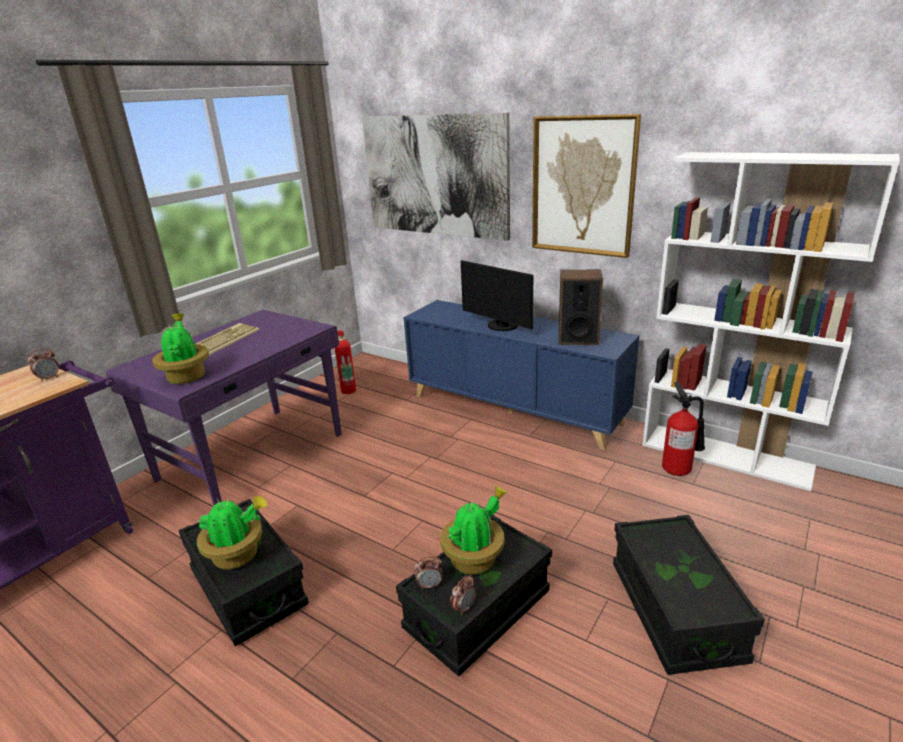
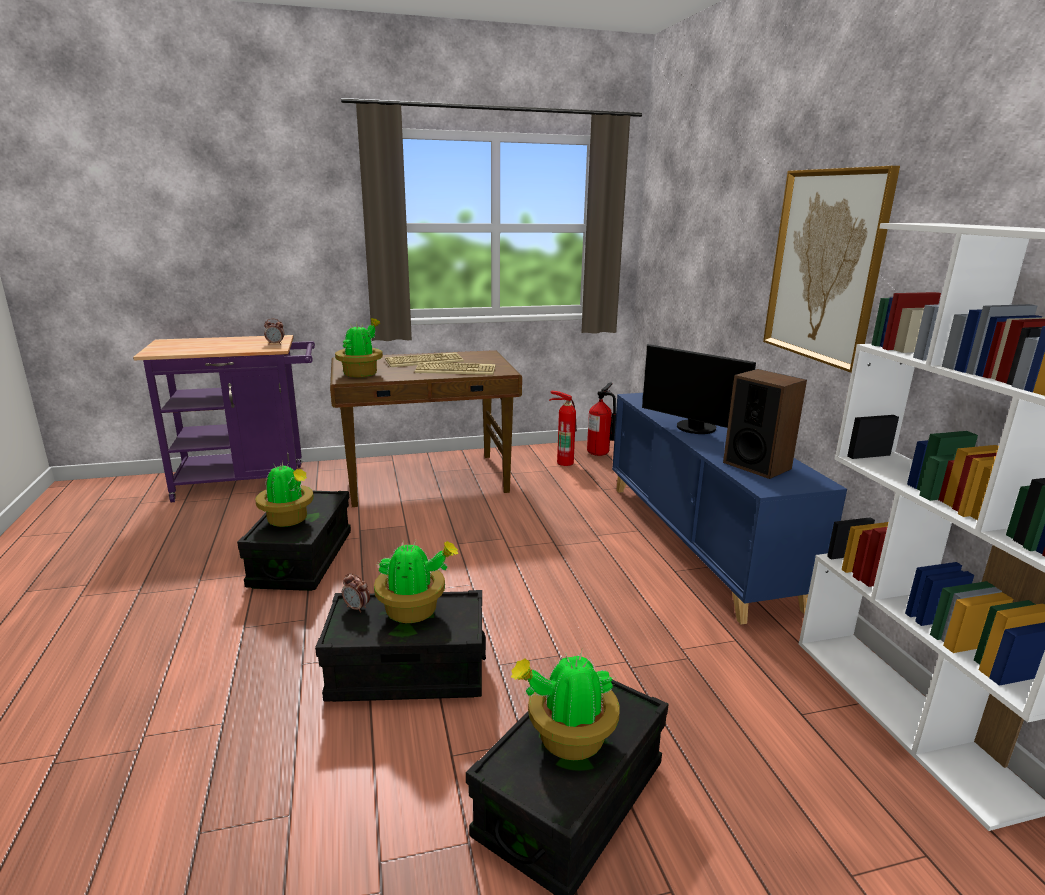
camera: 40 degrees right, 5 degrees down
purple desk [106,310,342,505] -> brown desk [330,350,522,507]
picture [362,113,510,241] -> none
alarm clock [450,575,476,616] -> none
monitor [461,260,533,331] -> monitor turned 45 degrees counterclockwise [642,344,756,434]
fire extinguisher [662,382,705,476] -> fire extinguisher moved to [587,382,616,456]
none -> keyboard [415,362,495,375]
none -> potted plant [511,650,619,760]

